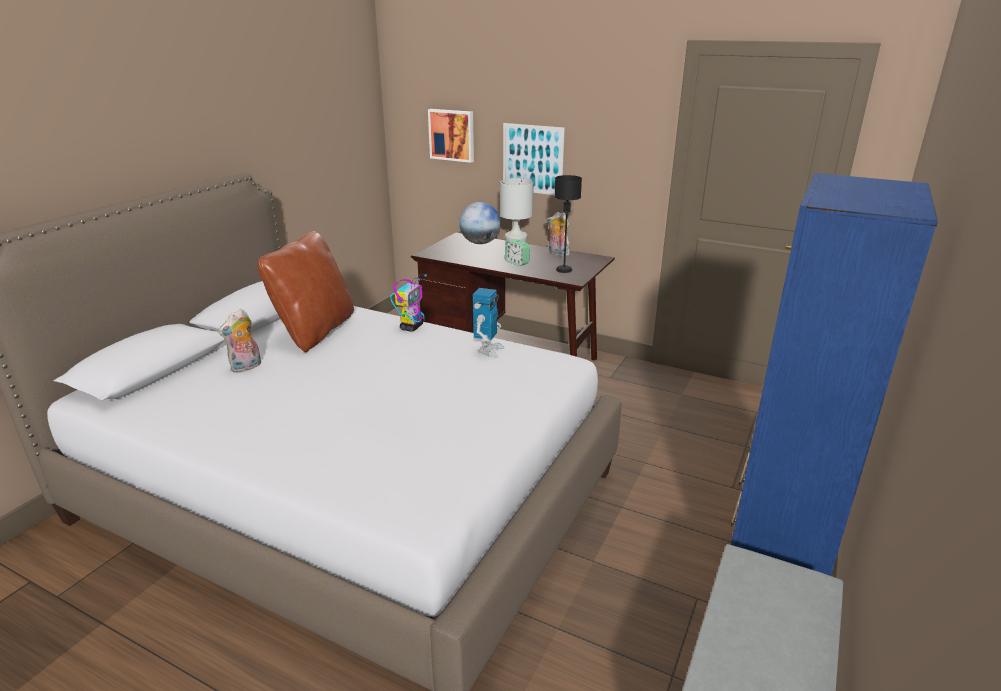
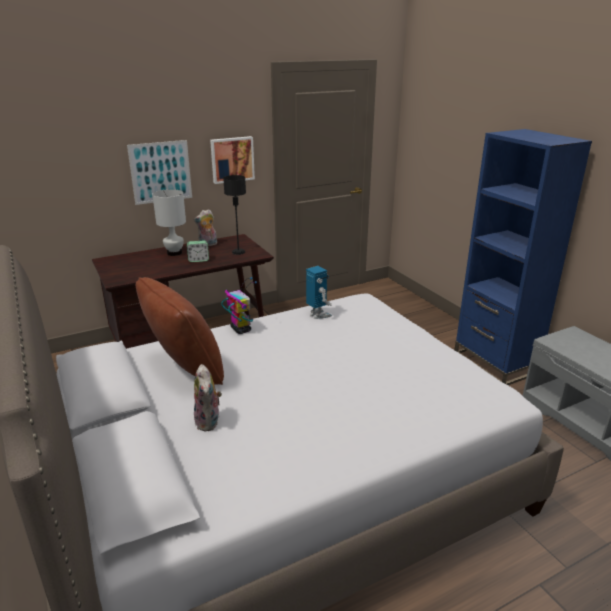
camera: 55 degrees left, 0 degrees up
picture [428,109,474,163] -> picture moved to [210,136,255,184]
globe [459,202,501,244] -> none

